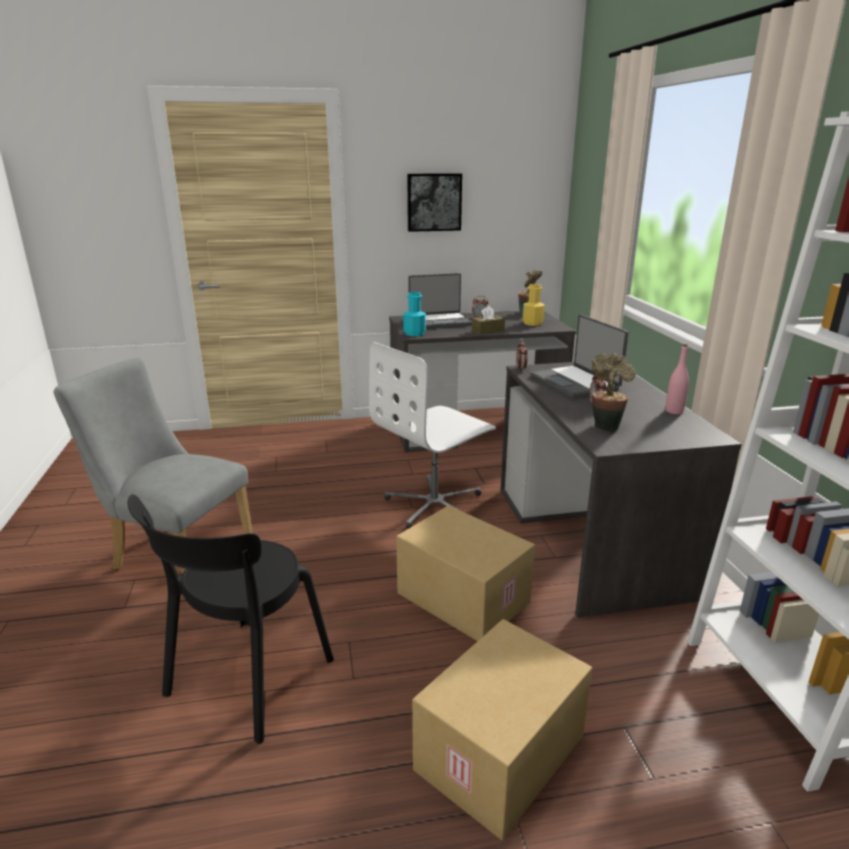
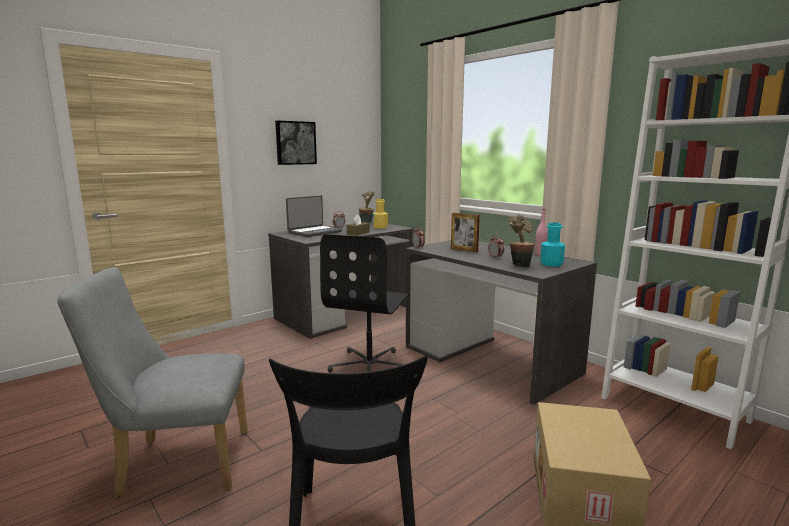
camera: 30 degrees left, 10 degrees down
white office chair [369,342,496,528] -> black office chair [320,234,410,372]
cardboard box [396,505,535,641] -> none
turquoise bottle [403,292,426,336] -> turquoise bottle moved to [540,222,565,267]
laptop [530,314,629,399] -> picture frame [451,213,480,252]

